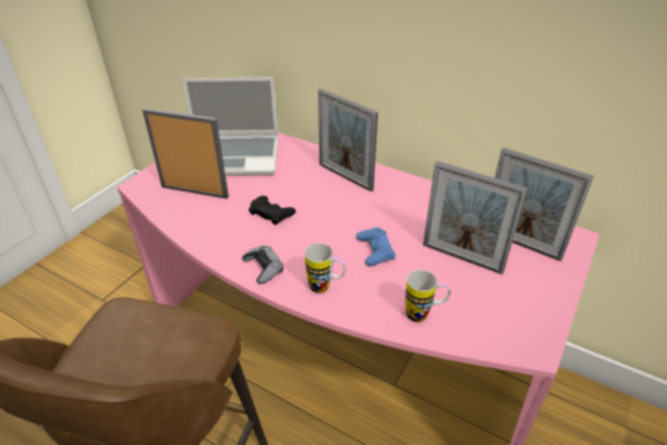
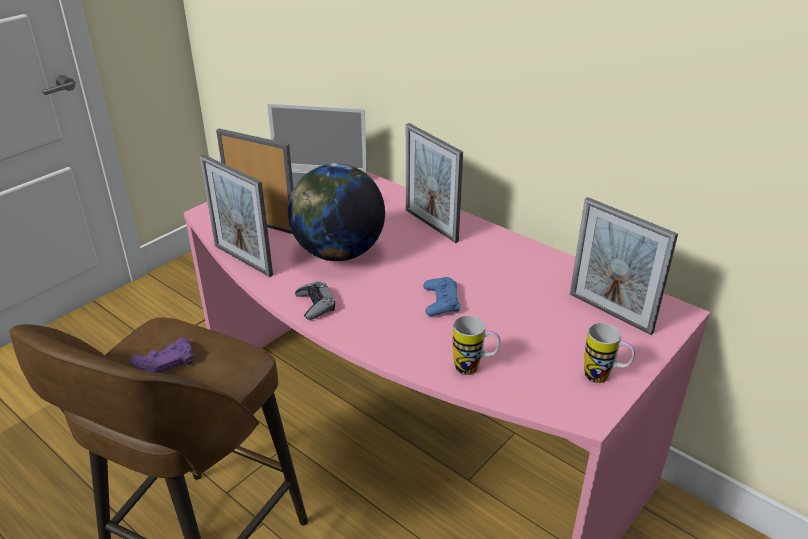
camera: 10 degrees right, 5 degrees down
black game controller [249,196,296,225] -> globe [288,163,385,261]
mug [305,243,346,293] -> mug moved to [584,323,635,383]
picture frame [423,161,528,275] -> picture frame moved to [200,154,273,277]
none -> purple game controller [130,337,193,373]

